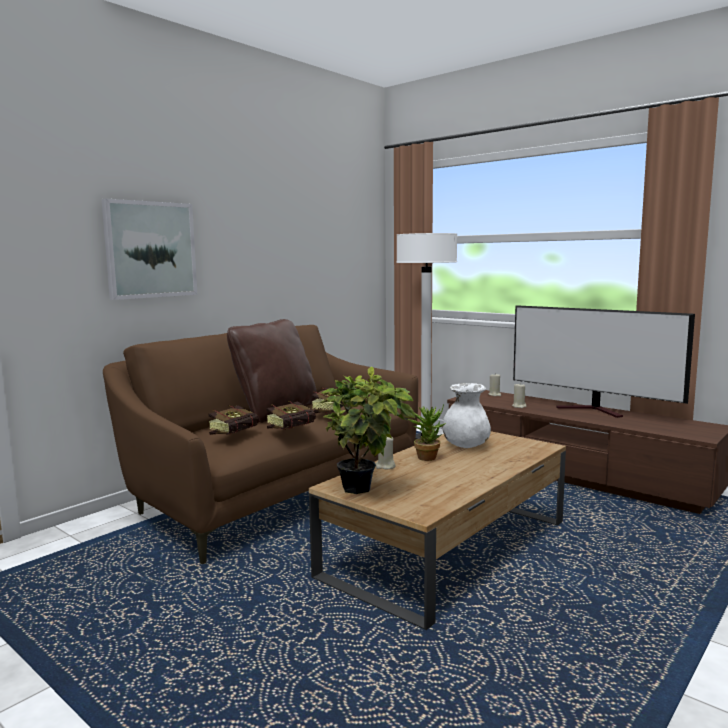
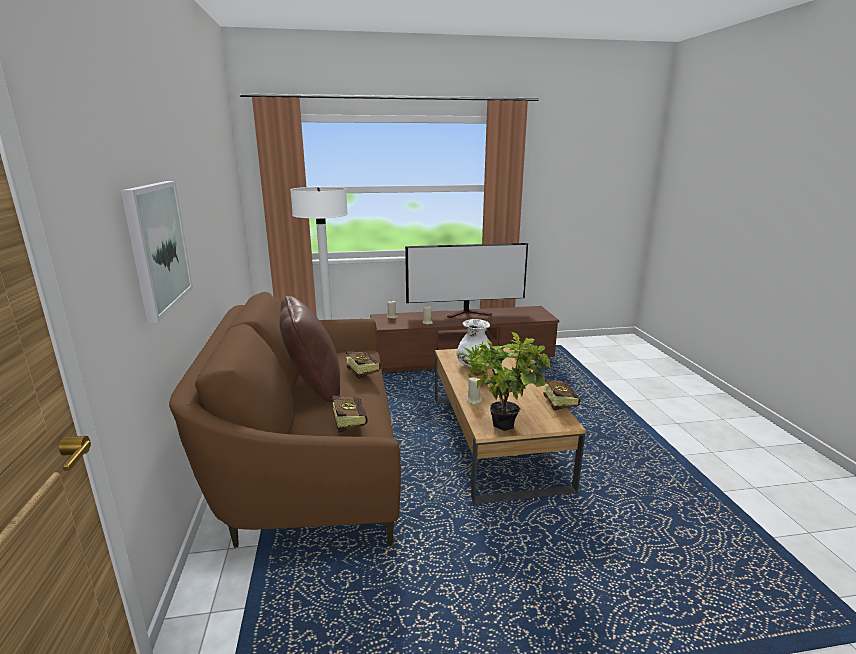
camera: 50 degrees left, 10 degrees up
book [266,401,316,429] -> book moved to [543,378,580,411]

